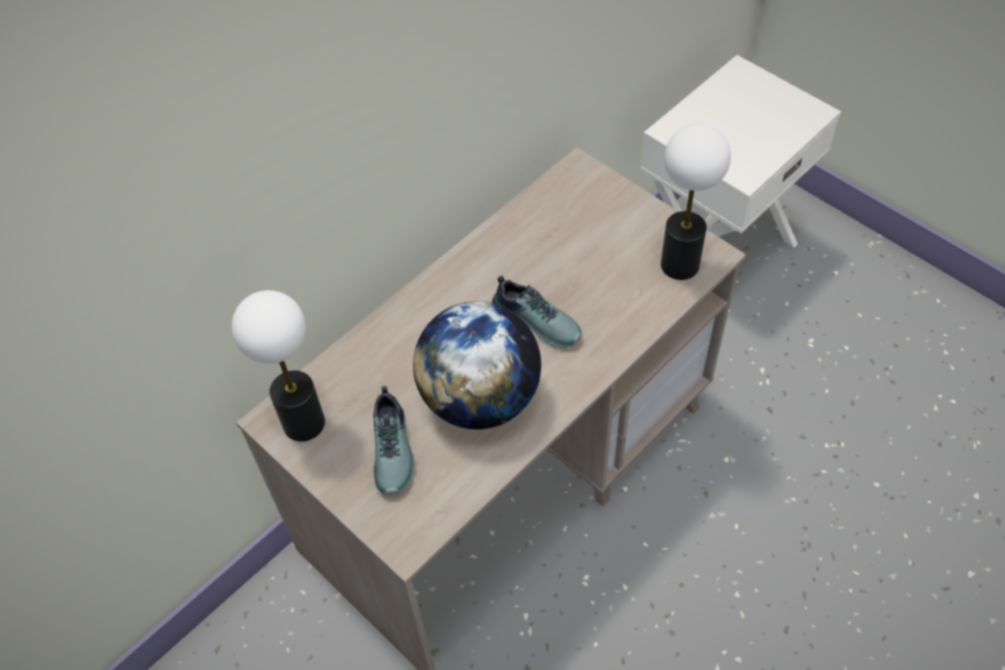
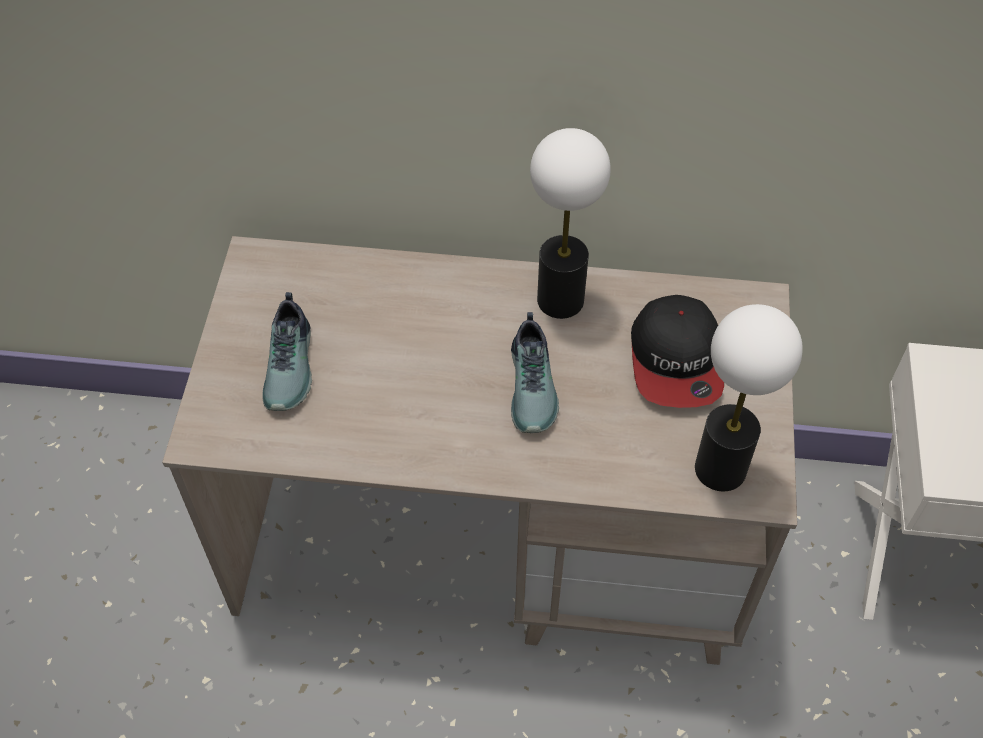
camera: 50 degrees right, 0 degrees up
table lamp [232,290,325,442] -> table lamp moved to [530,128,611,319]
shoe [373,386,416,494] -> shoe turned 45 degrees counterclockwise [262,292,312,411]
globe [413,301,541,429] -> none
none -> cap [631,295,724,408]

